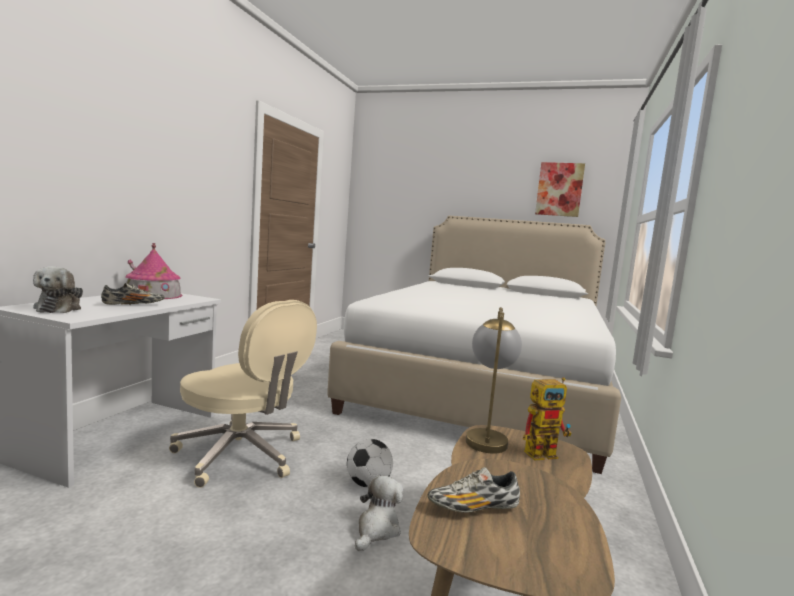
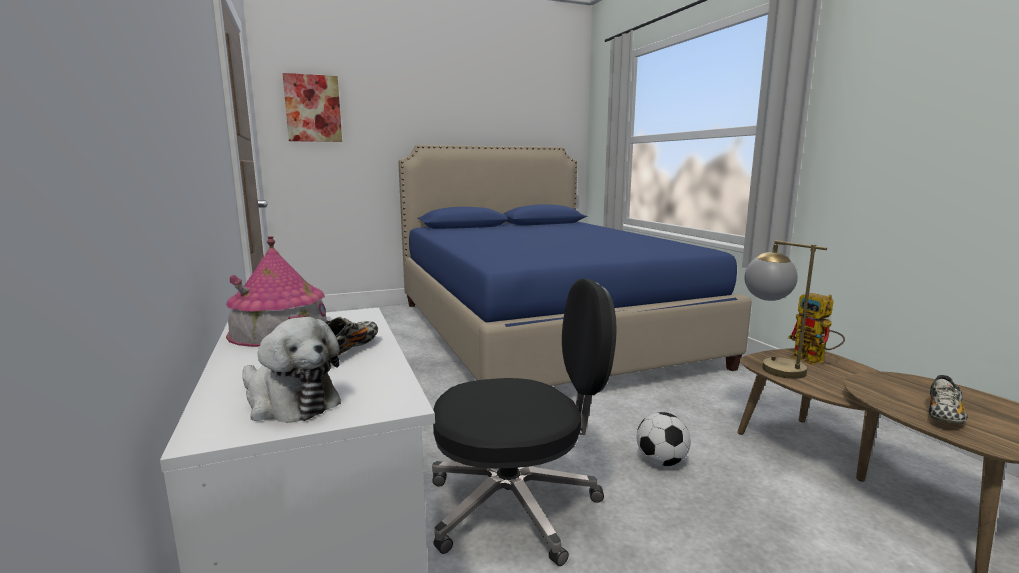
camera: 40 degrees left, 5 degrees up
beige office chair [169,300,317,488] -> black office chair [432,279,617,566]
white bed [327,216,621,474] -> blue bed [398,145,752,386]
plush toy [355,476,403,551] -> none
toy robot [523,377,572,460] -> toy robot turned 120 degrees clockwise [788,293,845,365]
picture [535,162,585,217] -> picture moved to [283,73,342,142]

